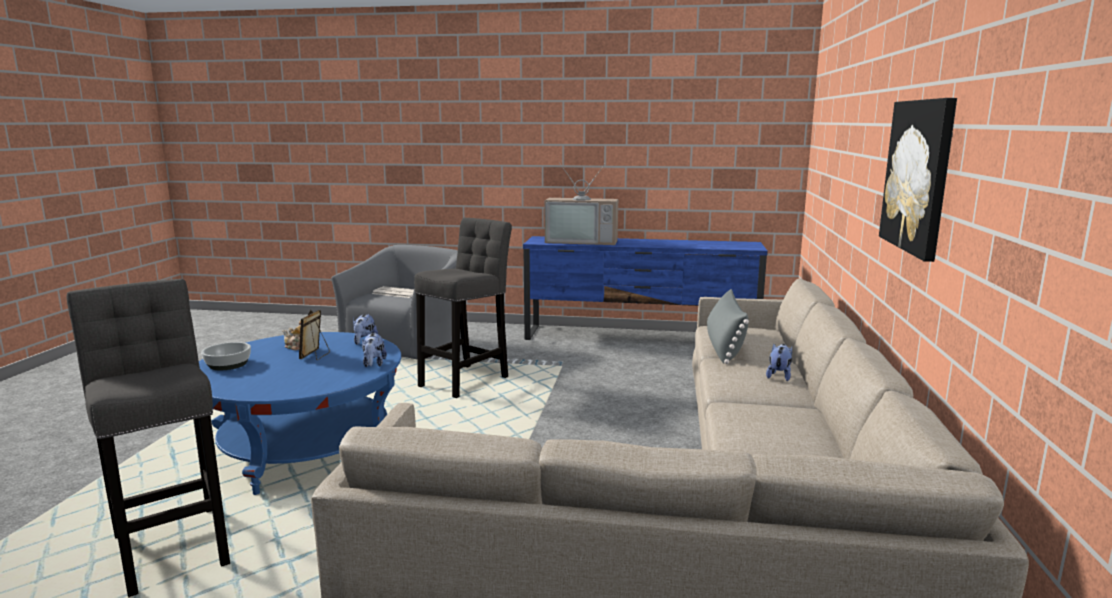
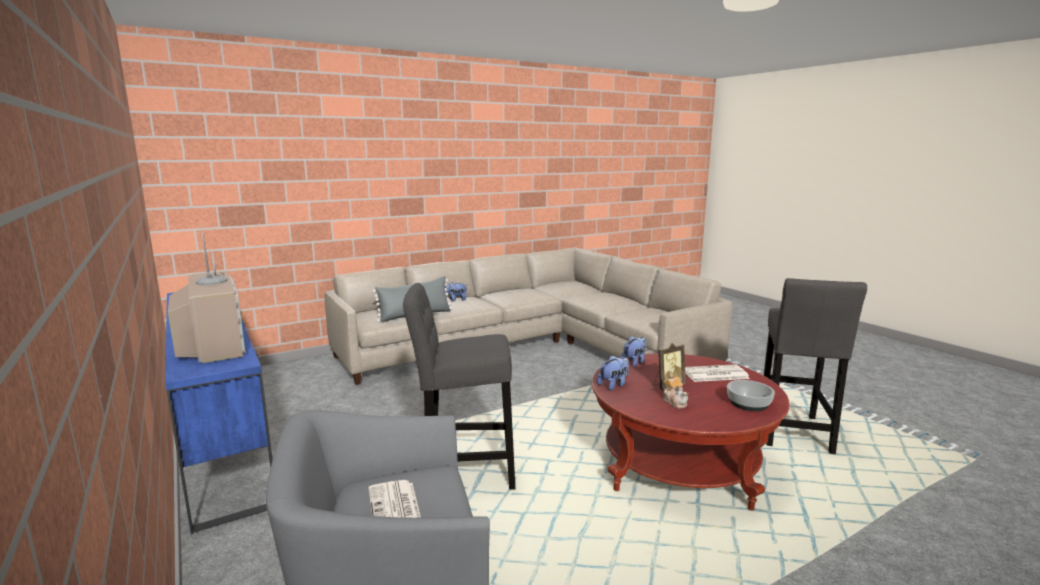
camera: 130 degrees left, 0 degrees up
blue coffee table [199,332,401,495] -> red coffee table [592,353,790,511]
picture [879,98,957,262] -> none
none -> newspaper [685,364,750,382]

